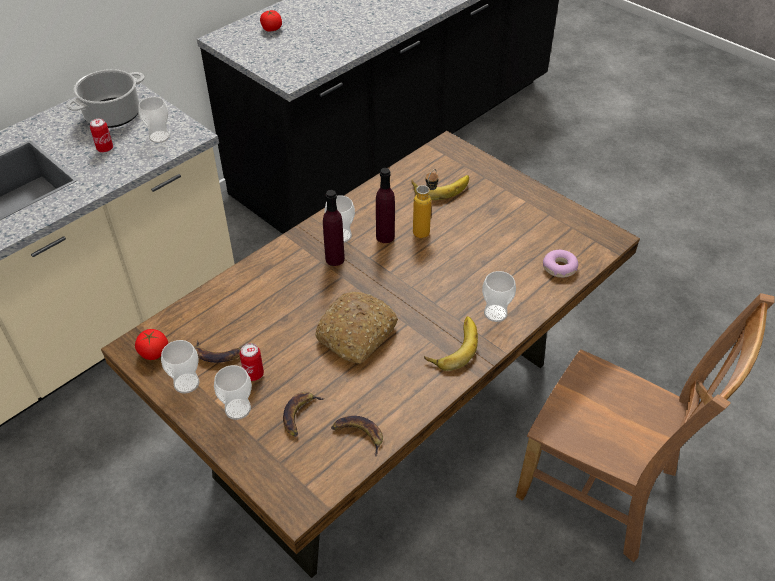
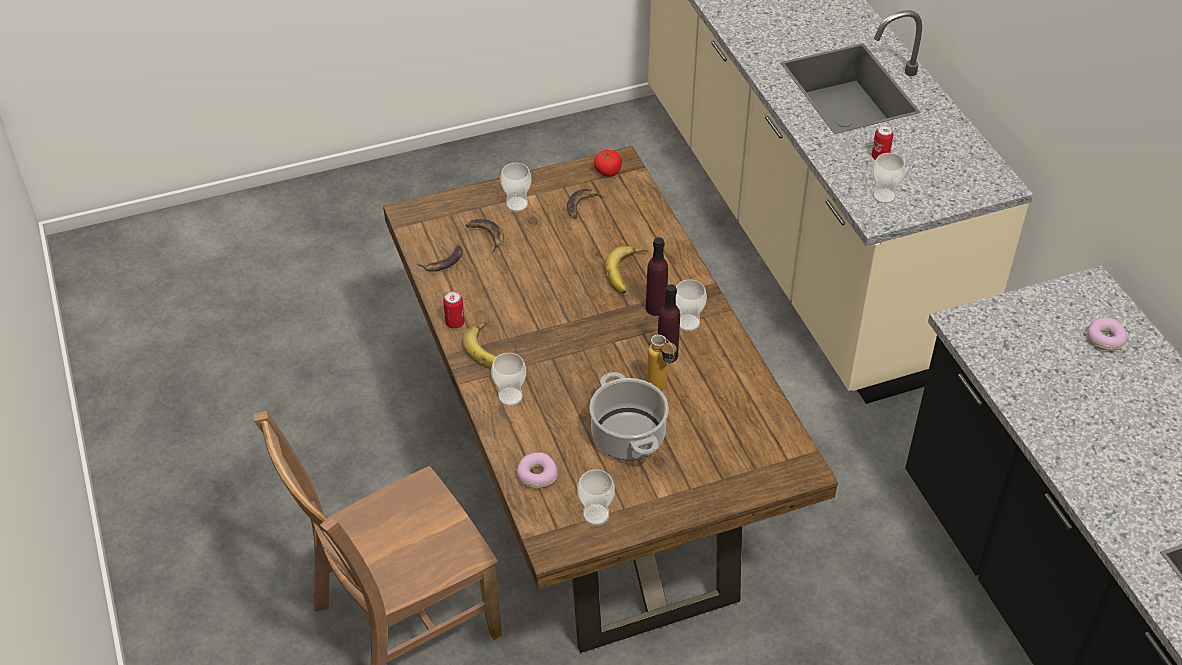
camera: 115 degrees right, 0 degrees up
cooking pot [66,69,145,128] -> cooking pot moved to [589,372,669,460]
cup [161,340,199,394] -> cup moved to [577,469,615,526]
can [240,343,264,381] -> can moved to [443,291,465,329]
tomato [260,10,282,32] -> donut [1087,318,1127,350]
bread [316,292,398,364] -> none
banana [412,175,469,200] -> banana moved to [605,246,648,294]

